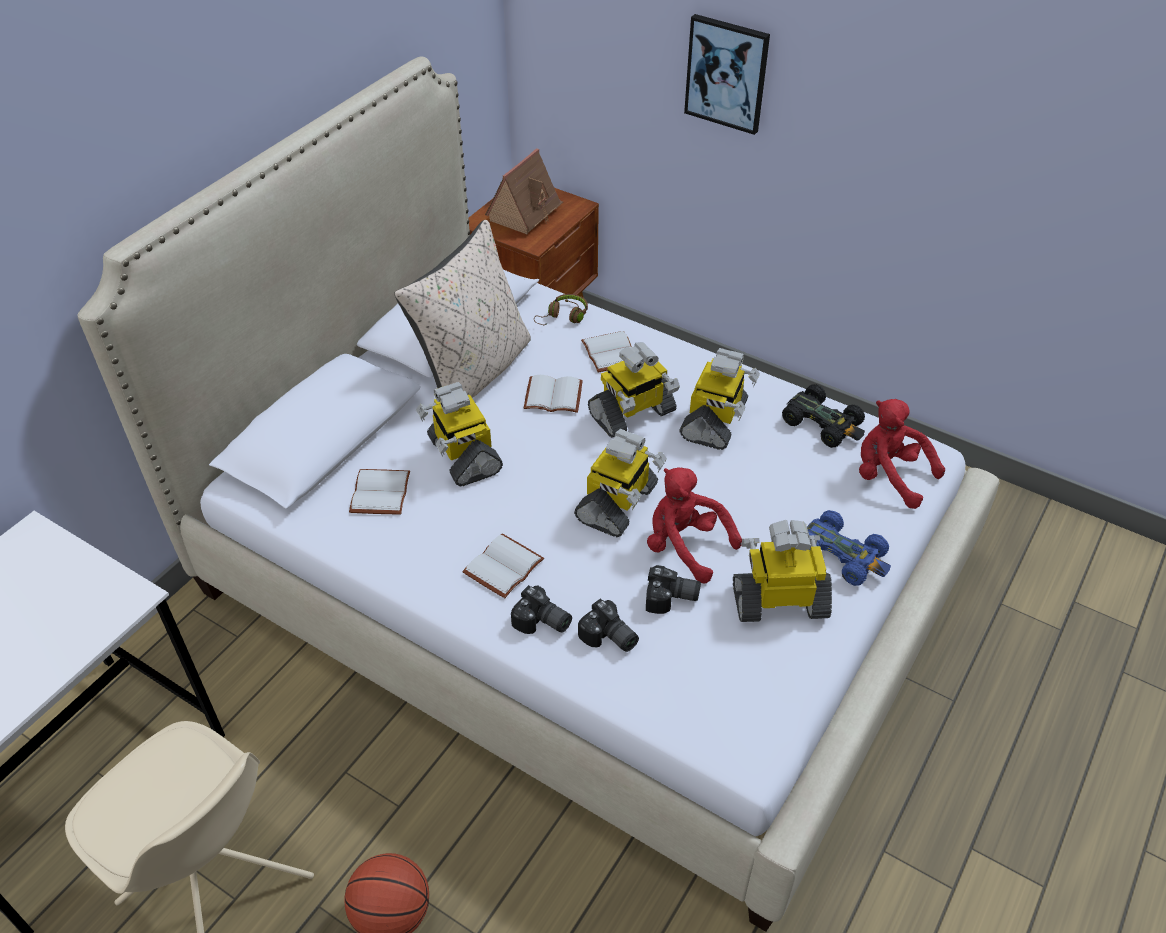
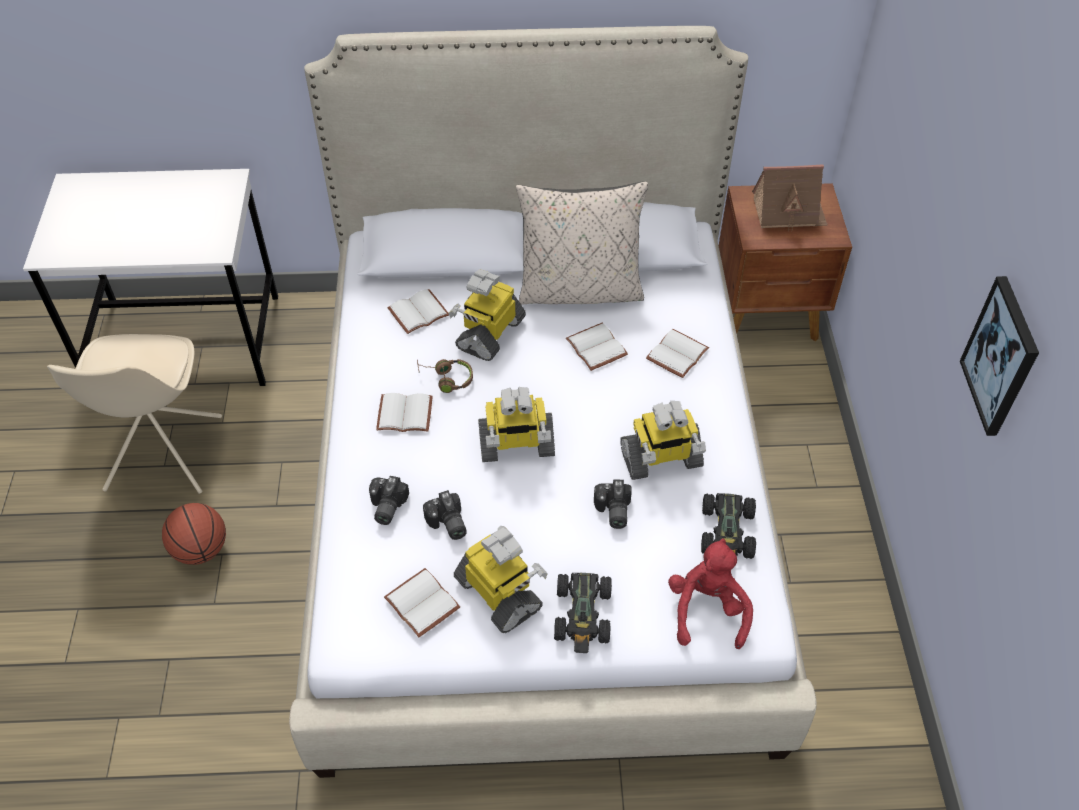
camera: 55 degrees right, 5 degrees up
camera [511,585,572,634] -> camera moved to [594,480,632,529]
brown headphones [534,294,588,325] -> brown headphones moved to [417,359,473,393]
toy robot [588,342,680,438] -> none
red plush toy [647,467,742,584] -> none
picture [684,14,770,135] -> picture moved to [960,276,1039,436]
blue toy car [807,510,891,586] -> black toy car [554,573,612,653]
none -> white book [384,568,460,637]

